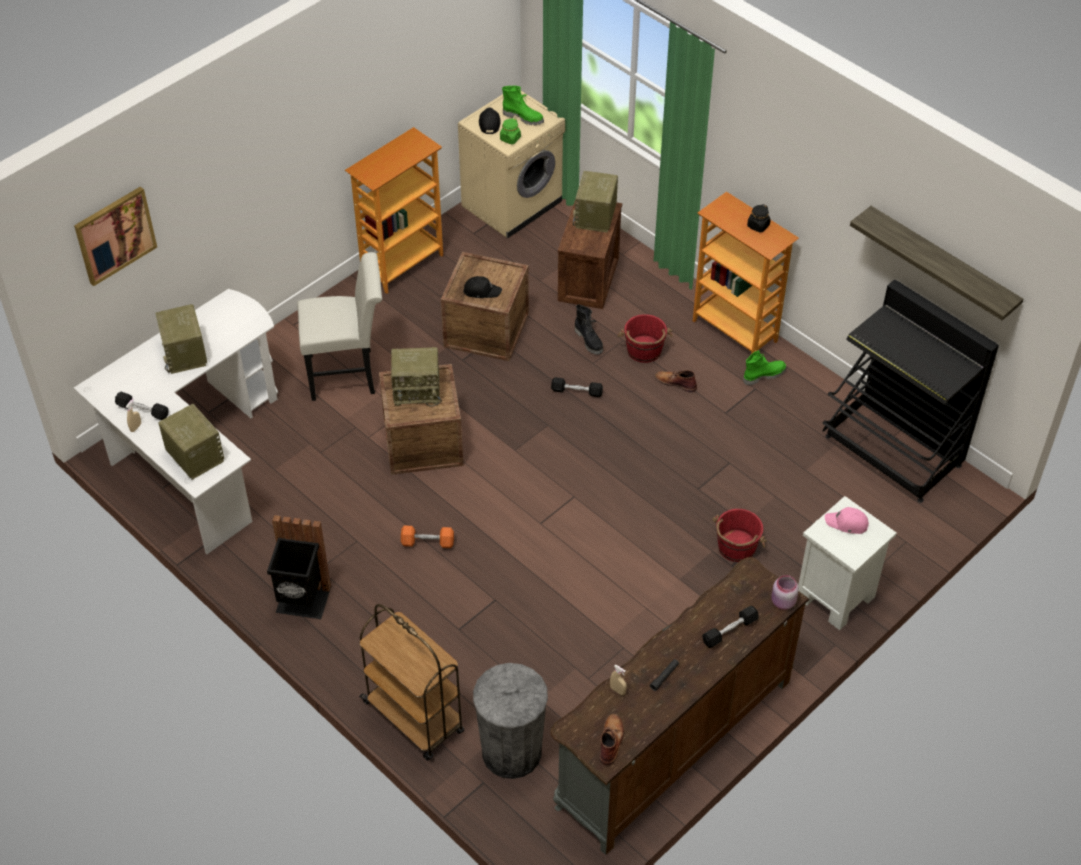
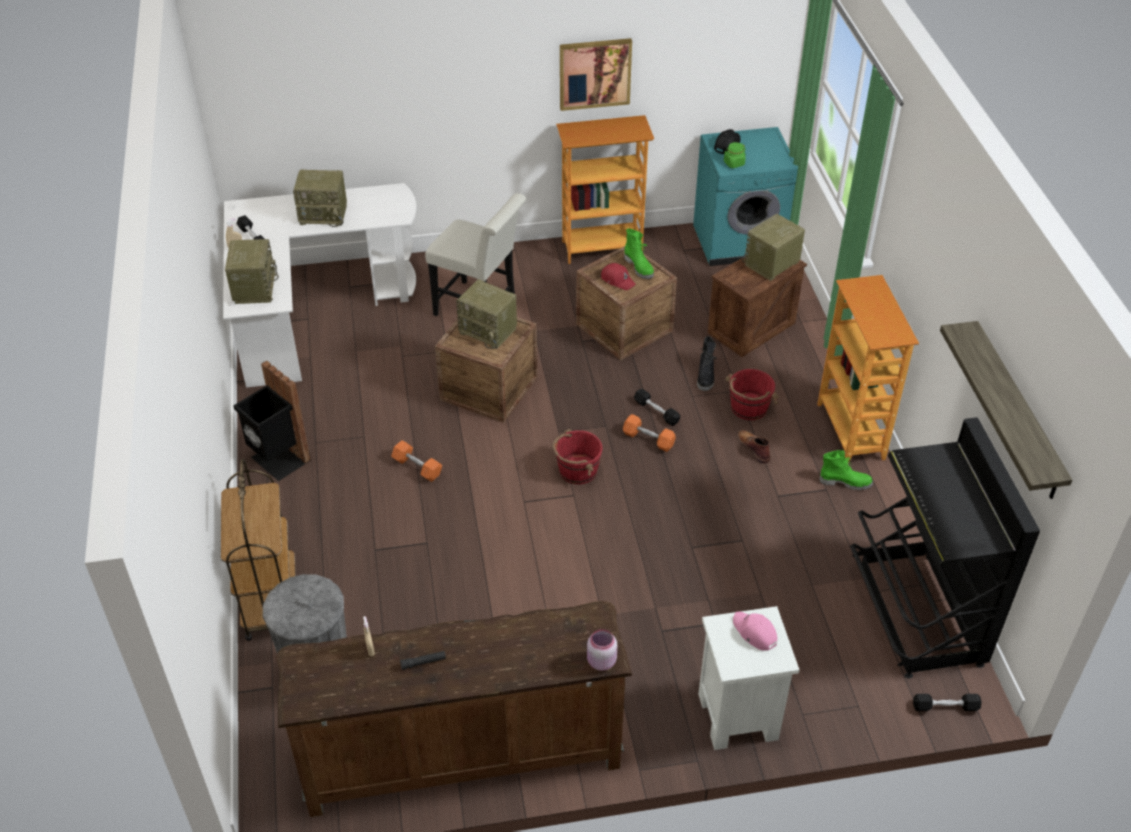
camera: 35 degrees right, 5 degrees down
picture [74,187,157,286] -> picture moved to [560,38,632,111]
radio [155,304,207,374] -> radio turned 105 degrees counterclockwise [293,170,347,227]
beige washing machine [458,91,565,238] -> turquoise washing machine [693,127,798,266]
black cap [463,276,502,298] -> red cap [601,263,636,290]
green boot [502,86,544,125] -> green boot moved to [624,228,654,279]
brown boot [599,714,624,765] -> none
black dumbbell [702,606,759,648] -> black dumbbell moved to [913,694,982,711]
red bucket [712,509,767,562] -> red bucket moved to [552,429,602,484]
black jar [747,204,770,232] -> none
none -> orange dumbbell [623,414,676,452]

